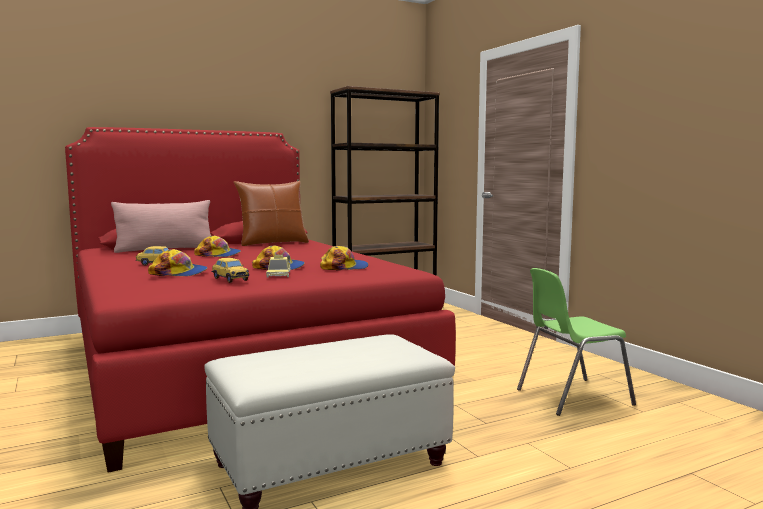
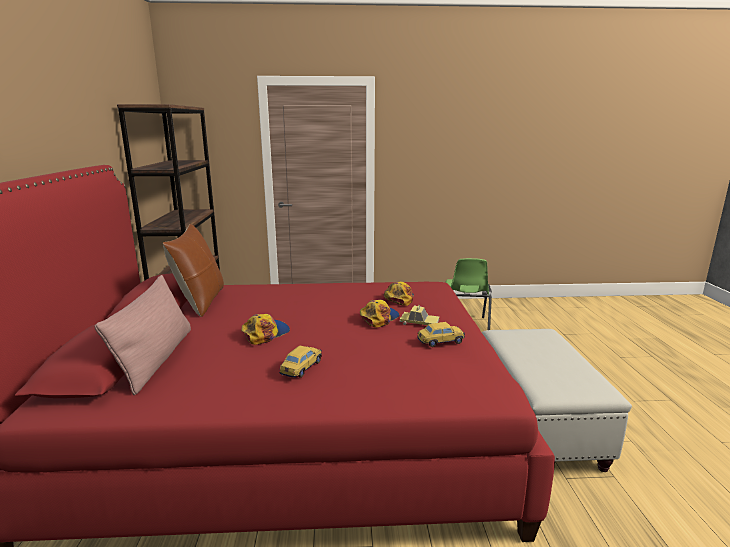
camera: 65 degrees left, 10 degrees up
cap [148,249,207,276] -> none

